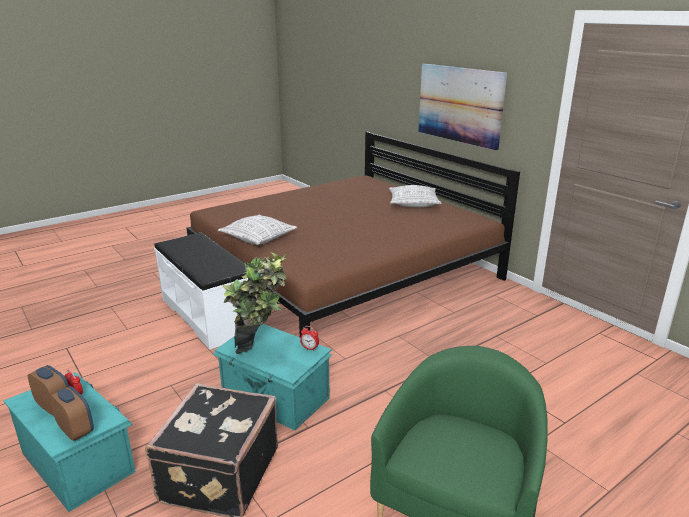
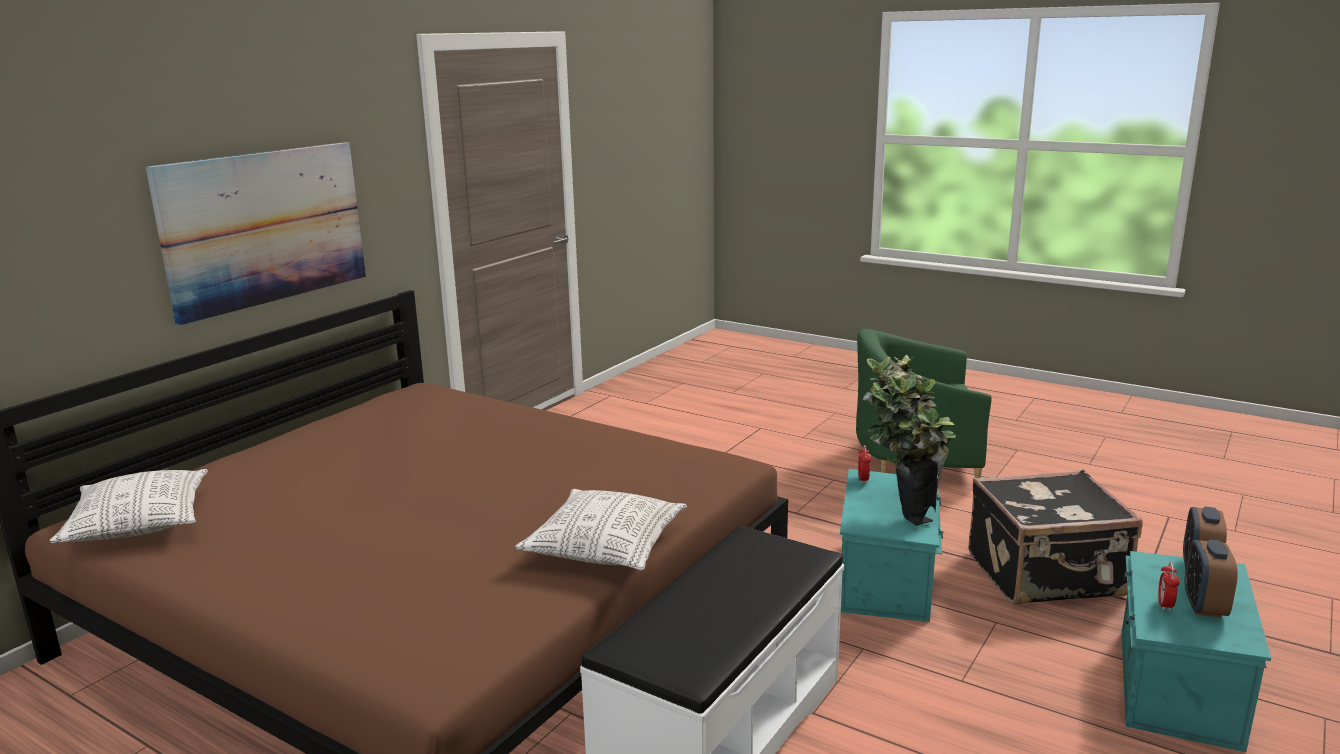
camera: 110 degrees left, 5 degrees down
pillow [389,185,442,207] -> pillow moved to [49,469,208,543]

